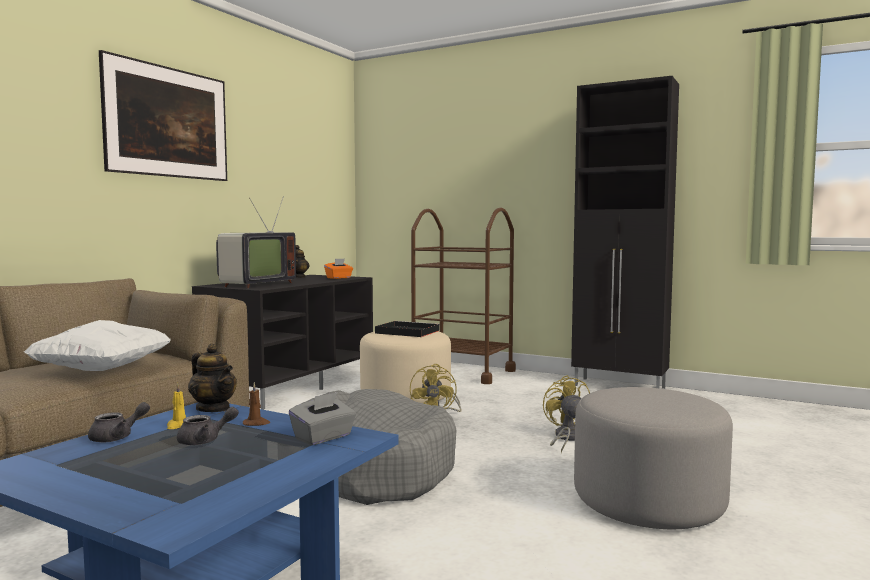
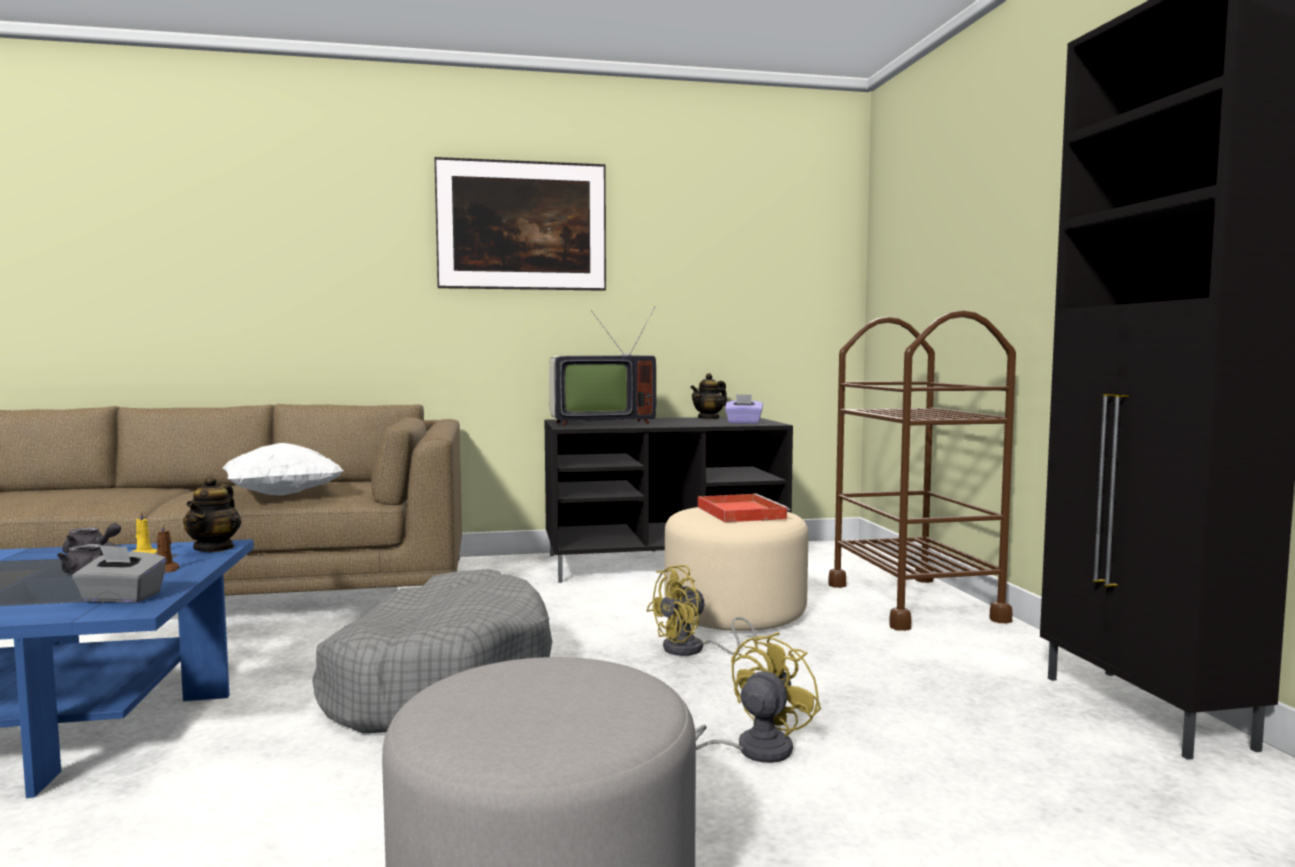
camera: 50 degrees right, 0 degrees up
orange tissue box [324,258,353,279] -> purple tissue box [725,394,763,424]
black tray [375,321,440,337] -> red tray [698,493,790,522]

